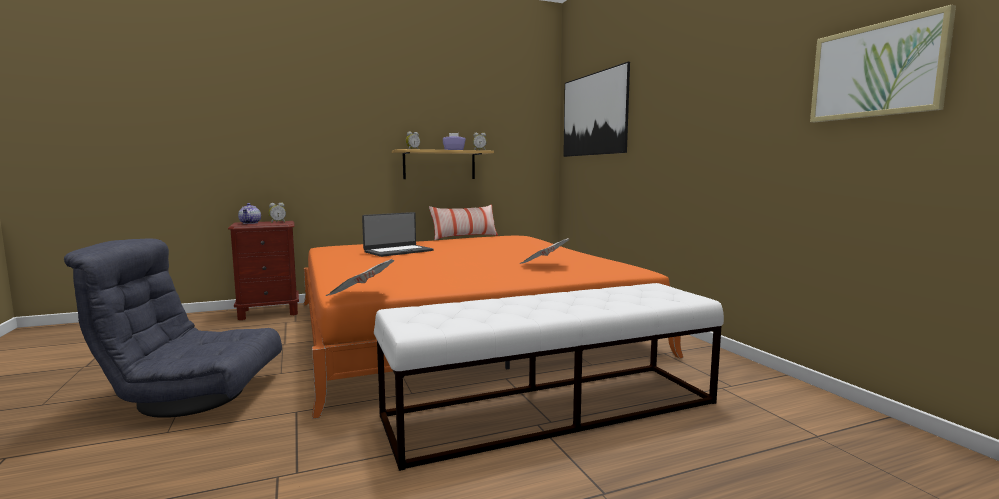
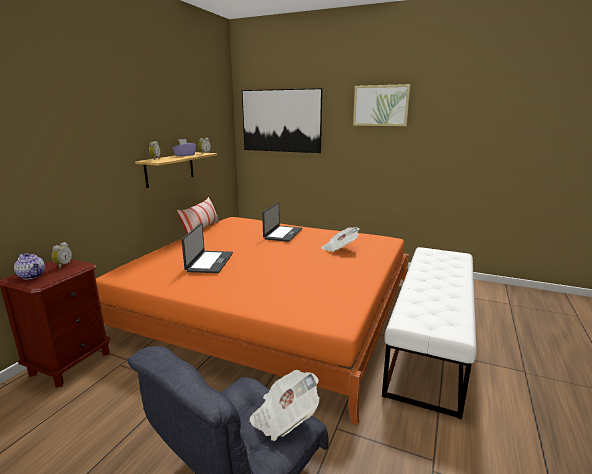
camera: 45 degrees left, 10 degrees up
newspaper [326,259,395,296] -> newspaper moved to [250,370,320,441]
picture [810,5,956,122] -> picture moved to [353,84,410,126]
none -> laptop [262,202,302,242]

